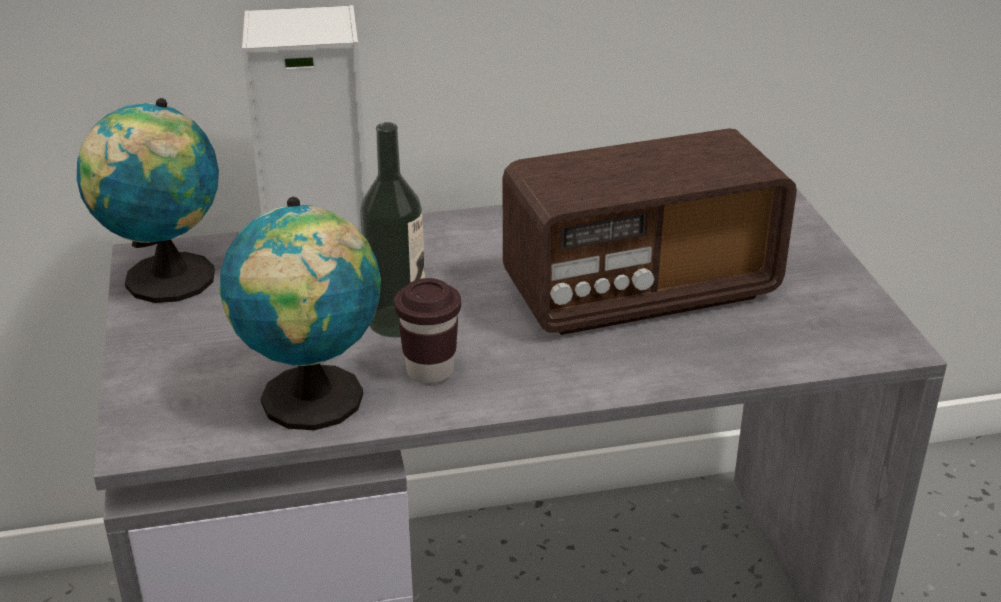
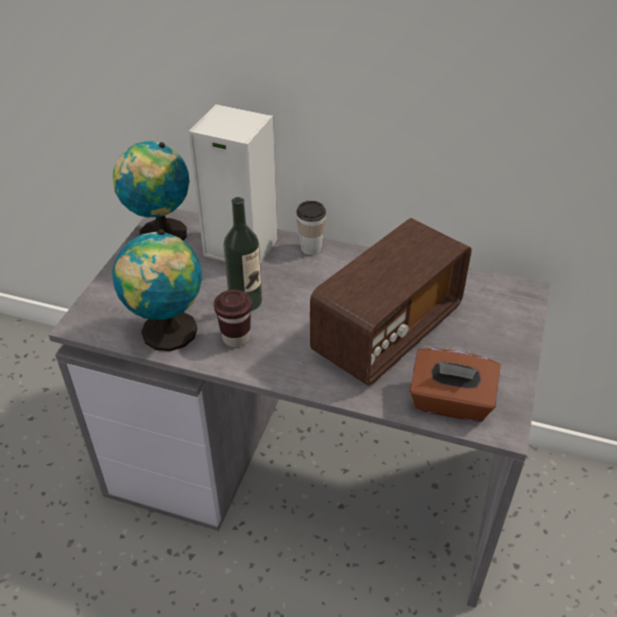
camera: 30 degrees right, 10 degrees up
radio [502,128,797,335] -> radio turned 60 degrees counterclockwise [310,218,472,386]
none -> cup [296,201,326,255]
none -> brown tissue box [410,348,501,422]

